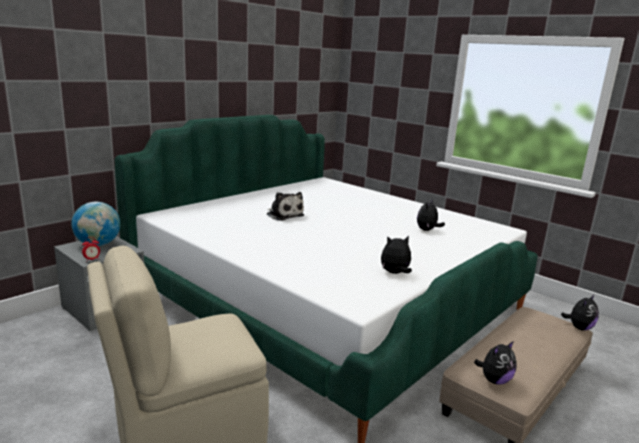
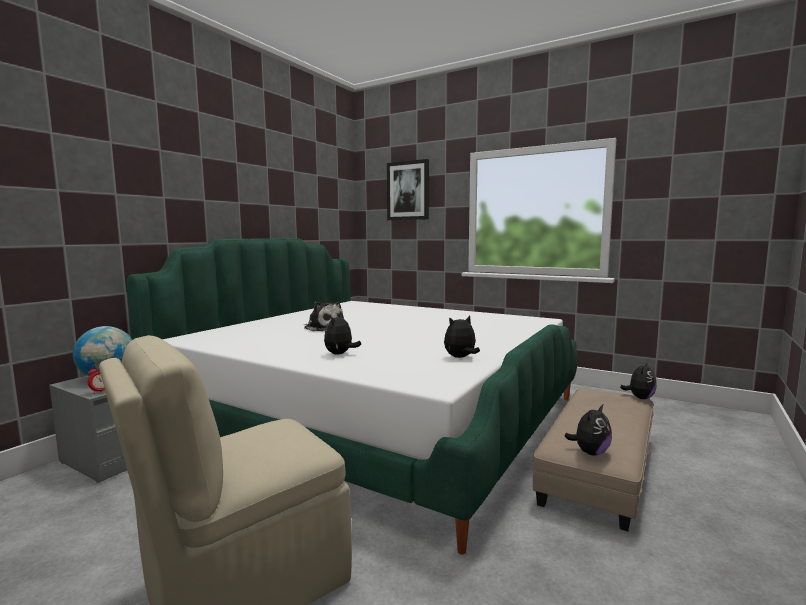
camera: 10 degrees left, 10 degrees down
plush toy [417,200,445,231] -> plush toy moved to [324,313,361,355]
none -> picture [387,159,429,220]

